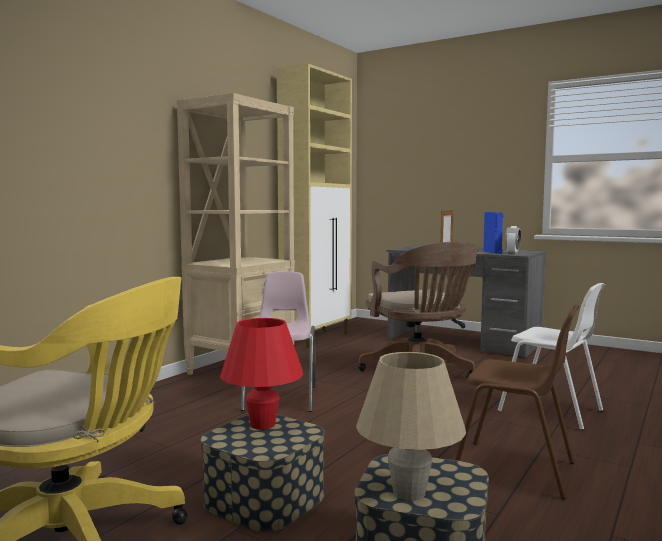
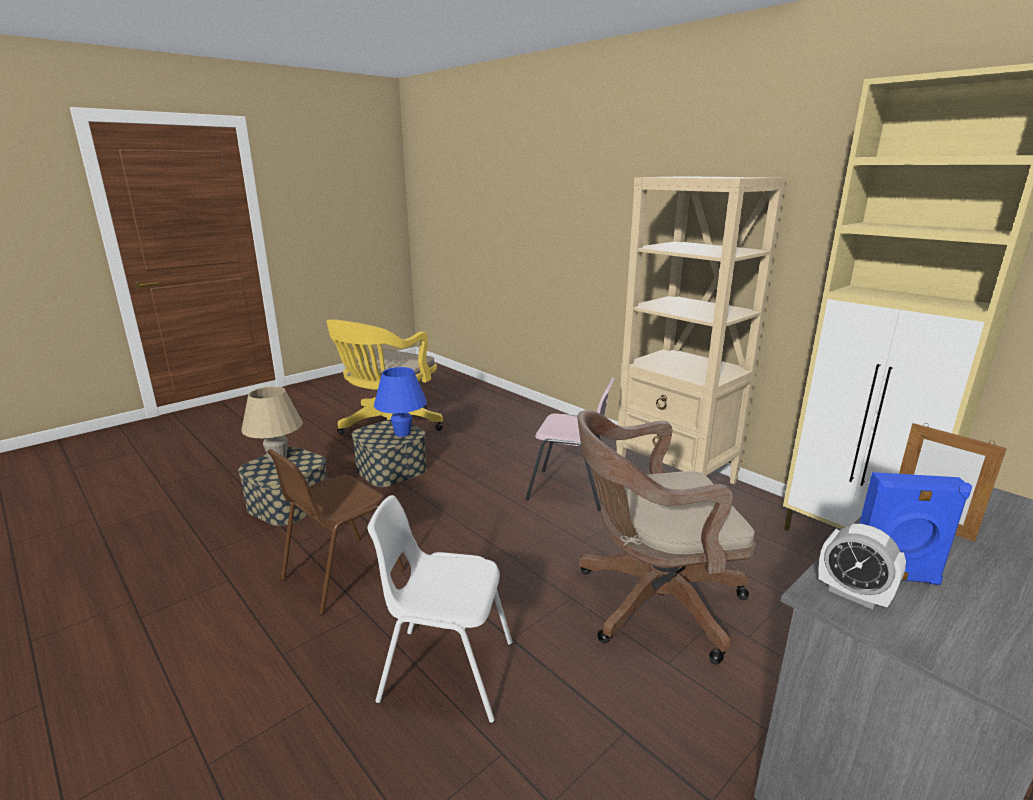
camera: 105 degrees right, 15 degrees up
red table lamp [220,318,303,430] -> blue table lamp [374,367,427,437]
white chair [498,283,605,430] -> white chair turned 45 degrees clockwise [368,495,513,723]

